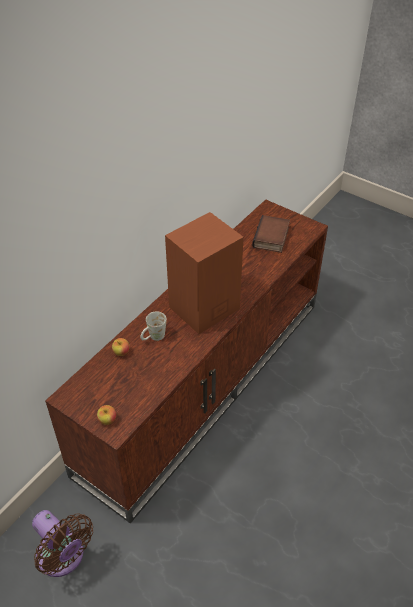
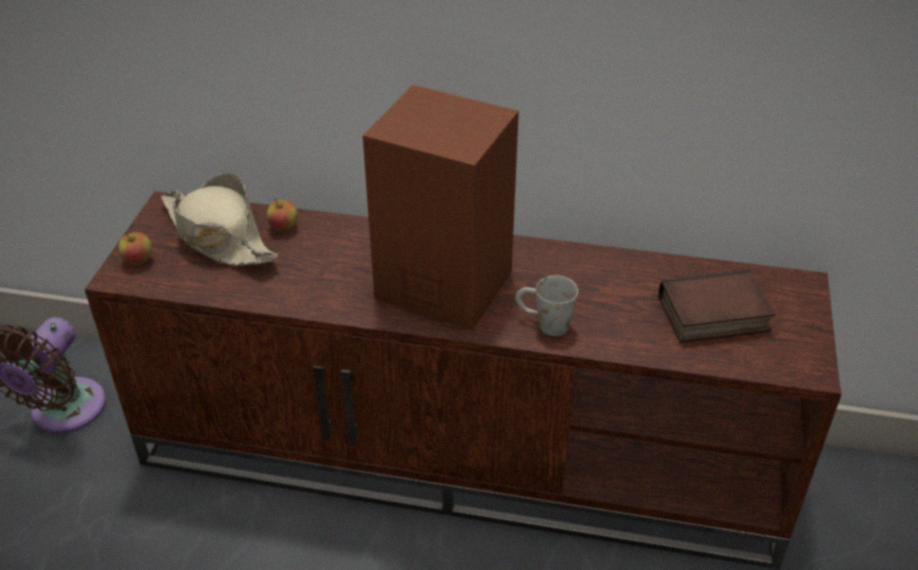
camera: 65 degrees right, 5 degrees down
white mug [140,311,167,341] -> white mug moved to [516,275,578,336]
none -> beige hat [161,173,278,266]

